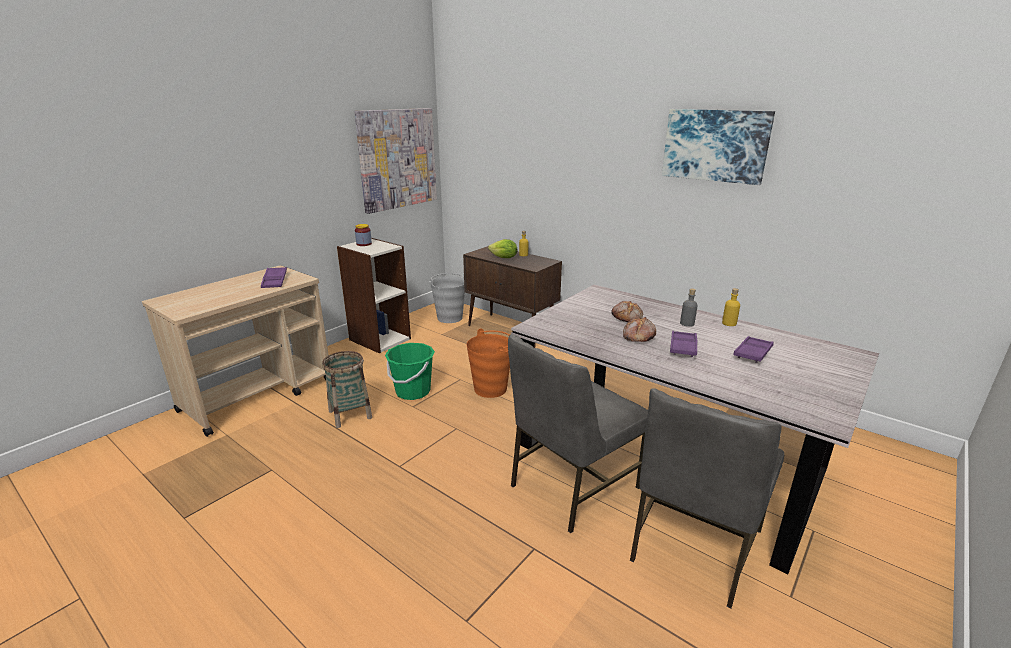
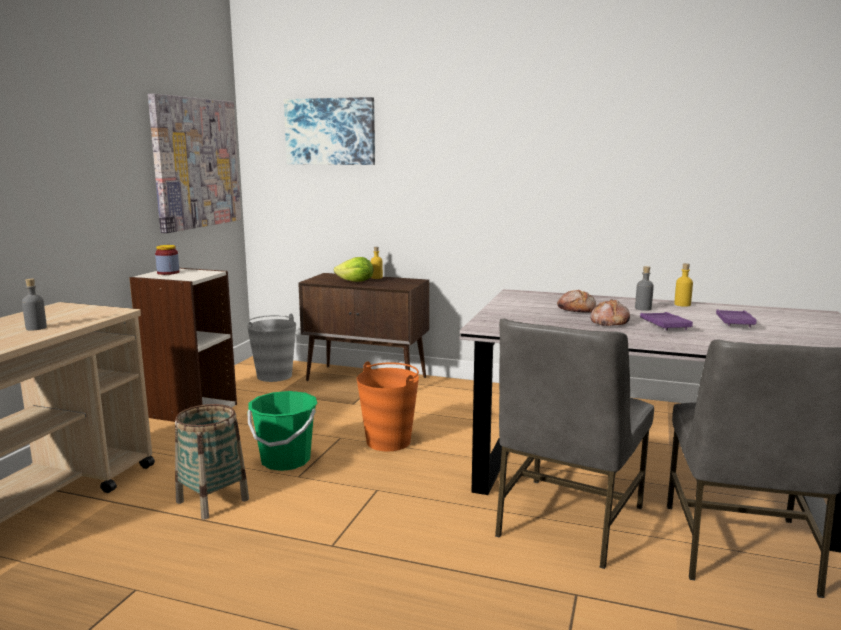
camera: 20 degrees left, 10 degrees down
purple tray [261,267,287,288] -> none
picture [662,109,775,185] -> picture moved to [284,97,375,165]
none -> grey bottle [22,279,47,331]

